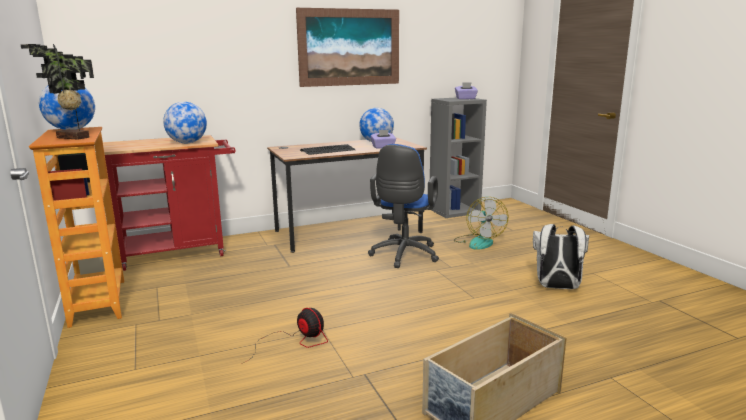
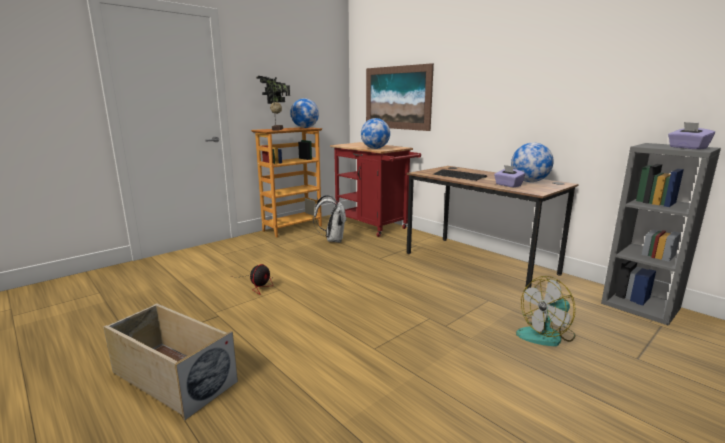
camera: 70 degrees right, 0 degrees up
picture [296,8,399,87] -> picture moved to [366,63,434,131]
blue office chair [368,144,439,268] -> none
white backpack [533,224,589,289] -> white backpack moved to [313,195,347,243]

